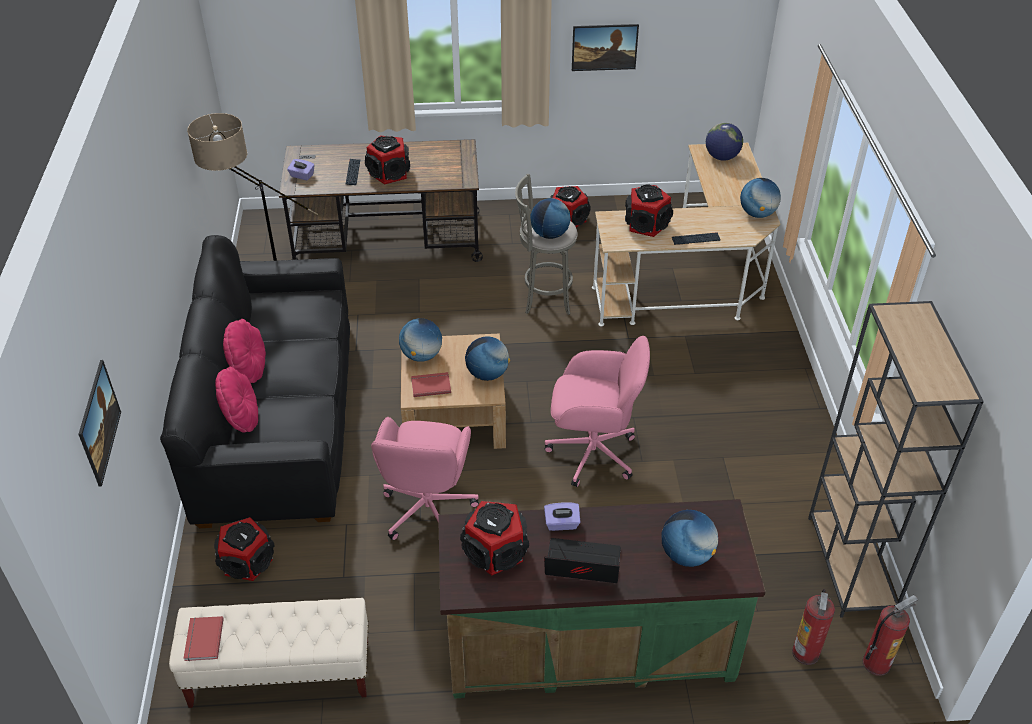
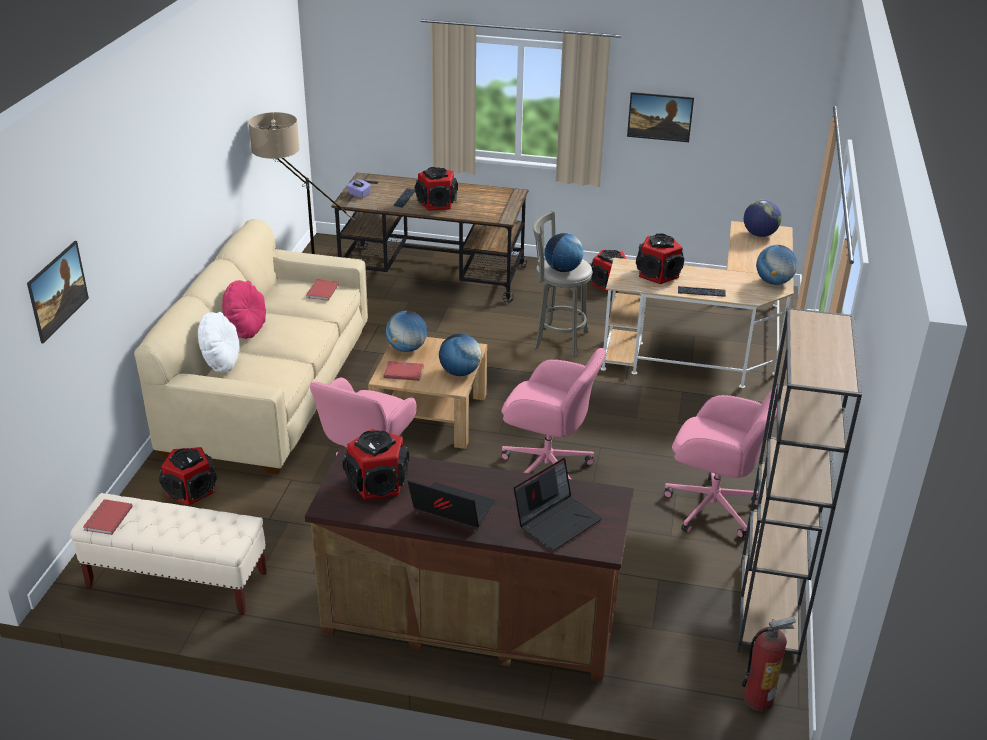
camera: 15 degrees right, 10 degrees down
black sofa [160,235,350,528] -> beige sofa [134,219,368,475]
pink pillow [215,367,258,433] -> white pillow [198,312,240,373]
green cabinet [438,499,765,698] -> brown cabinet [305,447,634,682]
purple tissue box [544,502,580,531] -> none
globe [662,510,718,567] -> laptop [513,458,603,551]
fire extinguisher [792,589,835,665] -> none
none -> red book [306,279,339,301]
none -> pink office chair [664,386,777,538]

